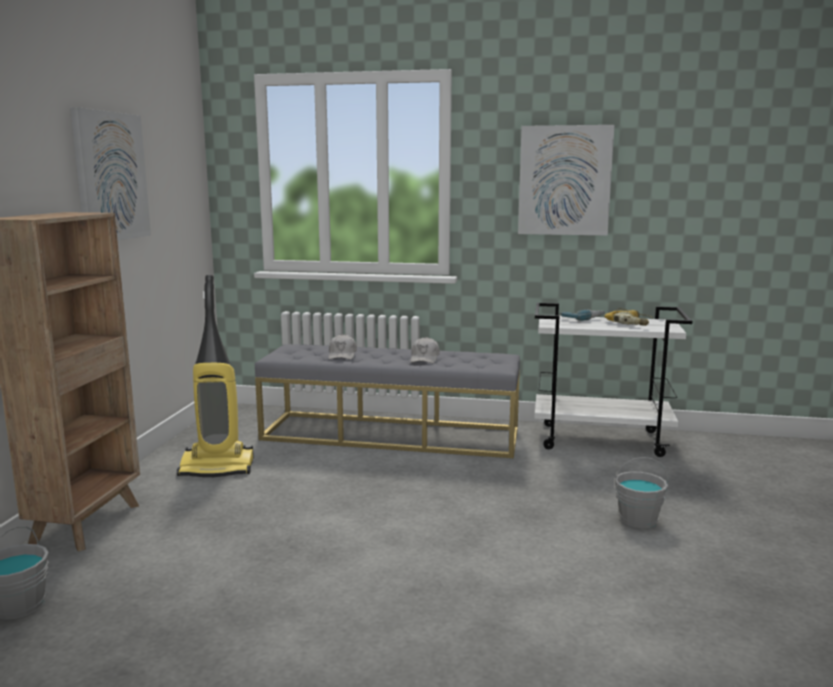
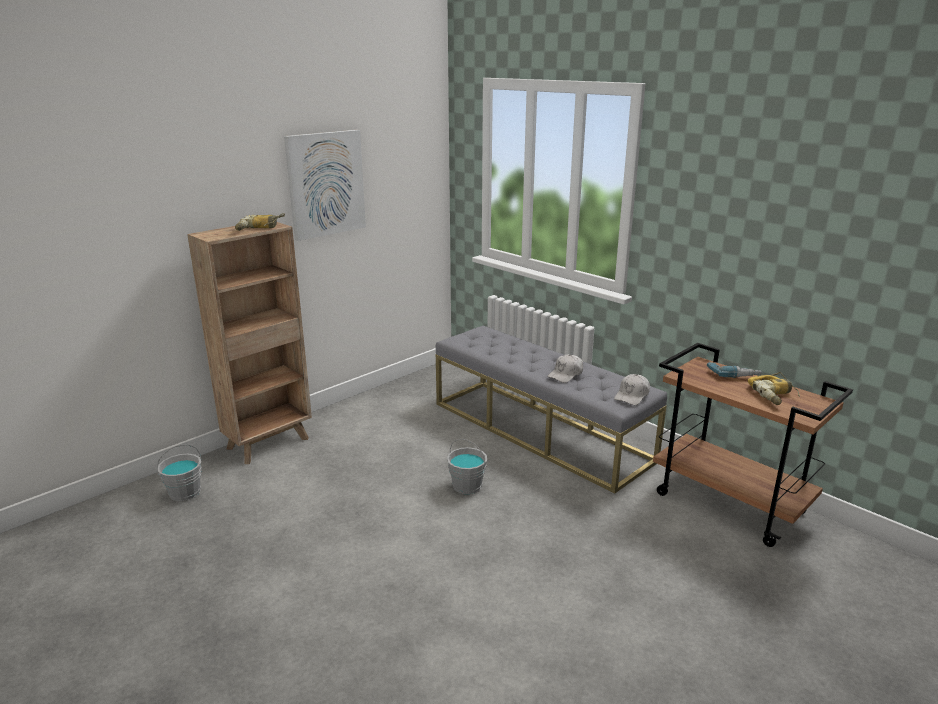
camera: 35 degrees right, 10 degrees up
vacuum cleaner [177,275,254,478] -> none
white cap [328,334,357,360] -> white cap moved to [614,374,650,405]
picture [518,125,615,236] -> none
white cart [535,303,692,457] -> brown cart [653,343,853,547]
grey bucket [615,457,668,528] -> grey bucket moved to [447,439,487,494]
none -> power drill [235,213,285,231]

